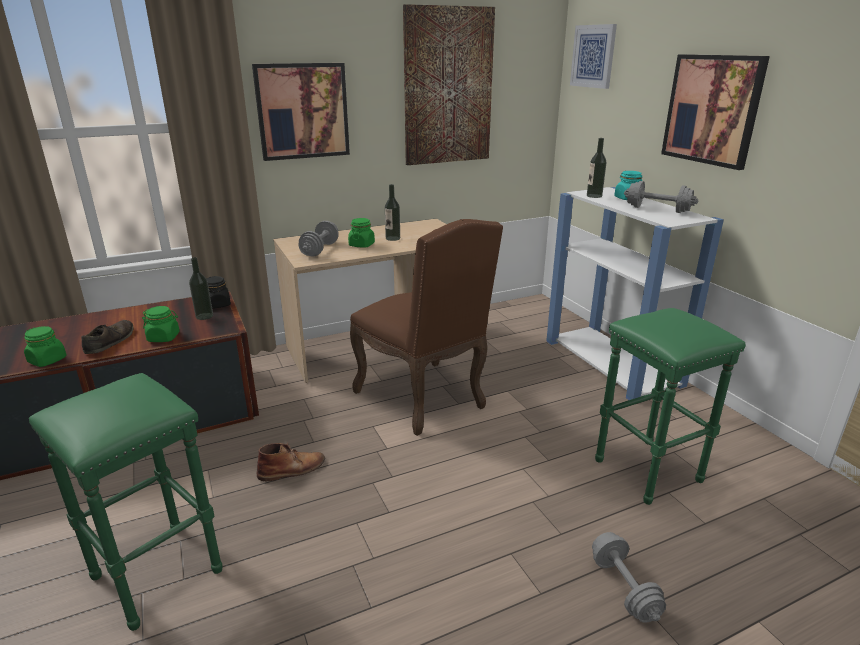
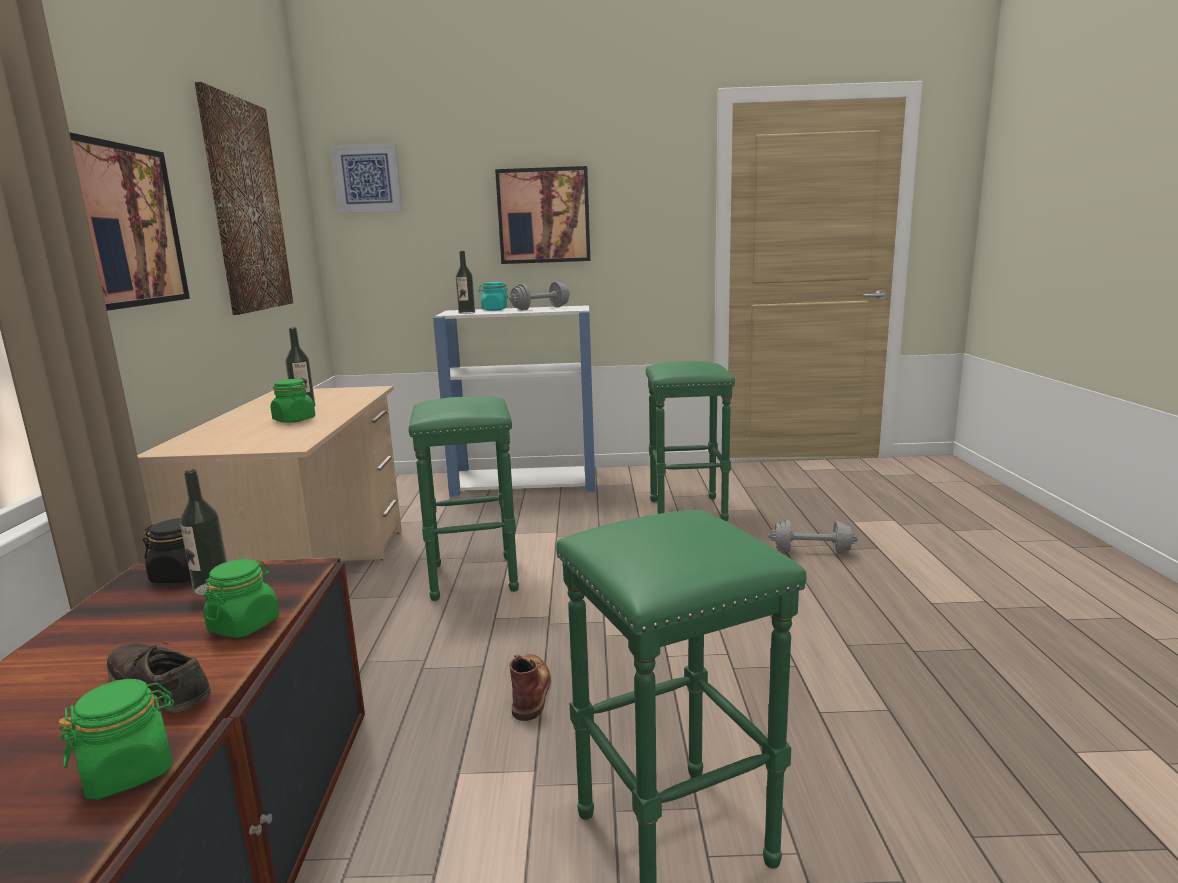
camera: 65 degrees left, 10 degrees down
grey dumbbell [298,221,339,256] -> none
brown chair [350,219,503,436] -> green stool [409,396,519,601]

